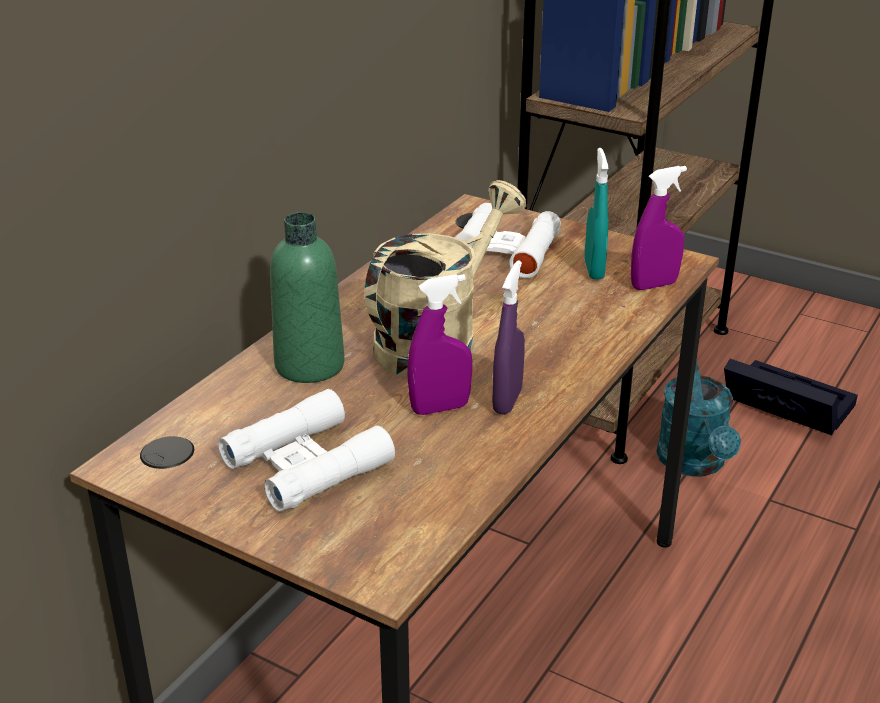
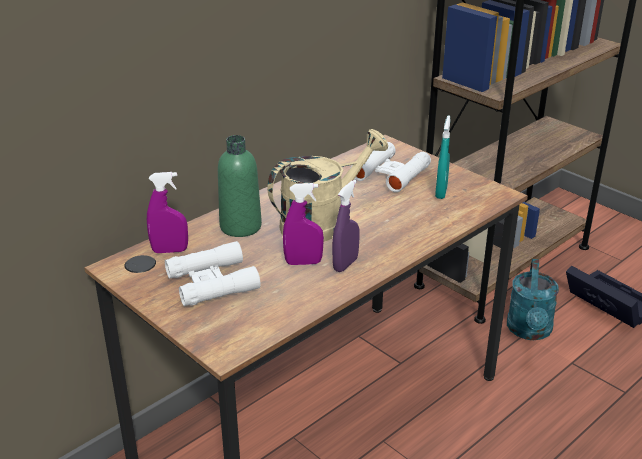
camera: 15 degrees right, 0 degrees up
purple spray bottle [631,166,687,290] -> purple spray bottle moved to [147,172,188,253]

